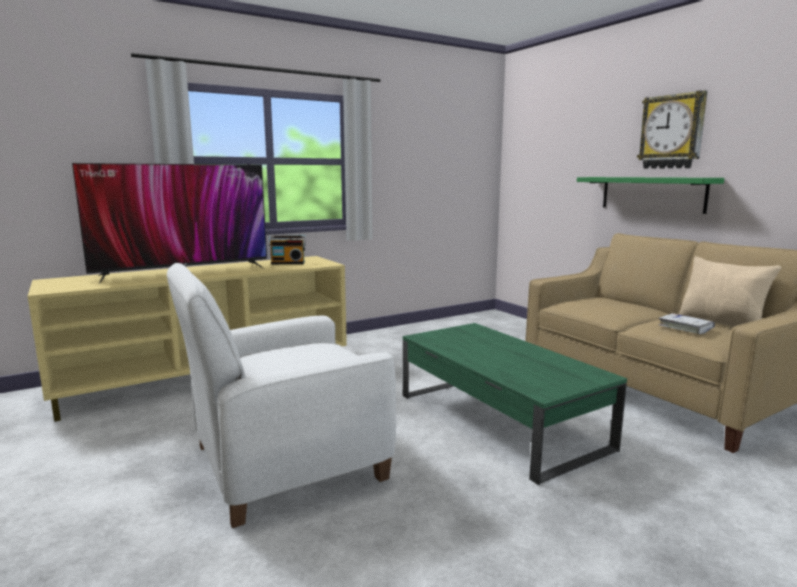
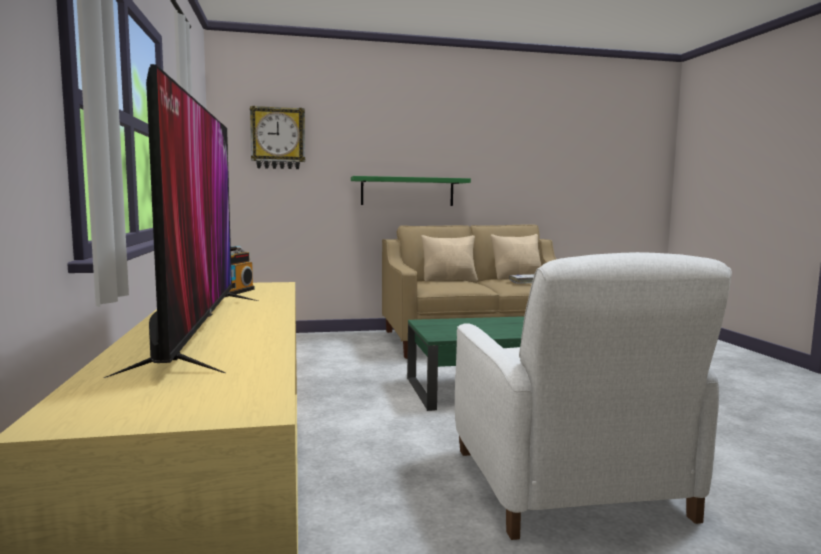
camera: 70 degrees left, 5 degrees down
wall clock [637,90,707,169] -> wall clock moved to [250,106,305,169]
none -> beige pillow [421,235,478,282]

